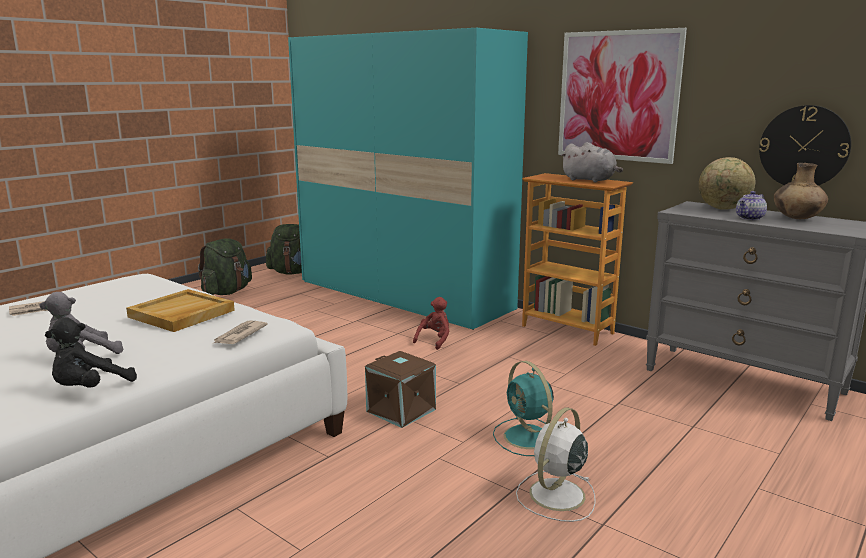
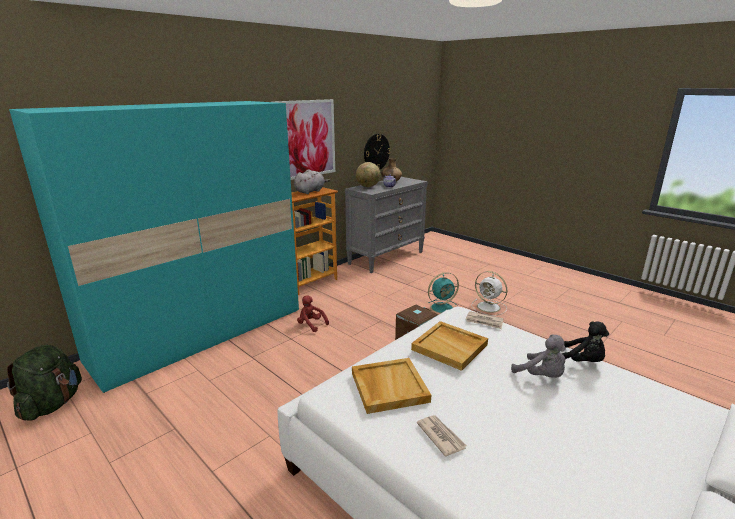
camera: 85 degrees left, 5 degrees up
green backpack [198,238,252,295] -> none
none -> beige tray [352,358,431,414]

